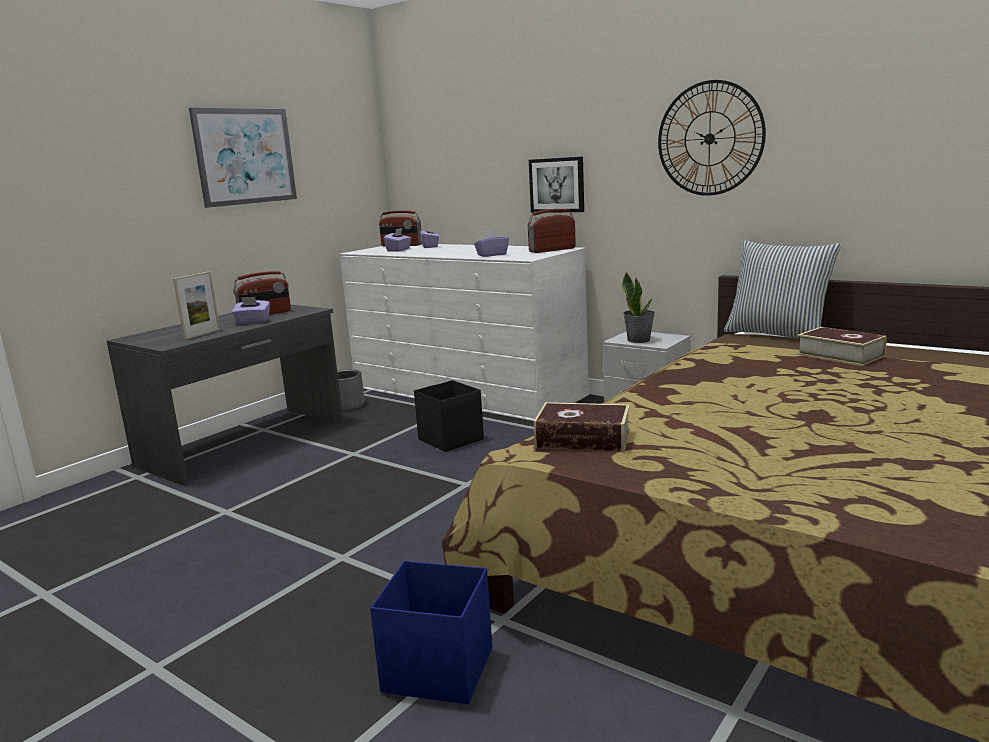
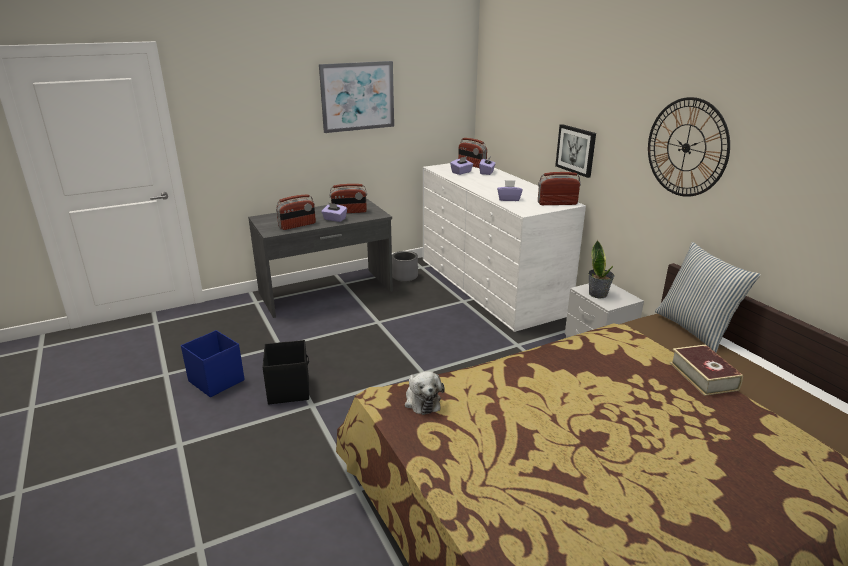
camera: 25 degrees right, 10 degrees up
picture frame [173,271,220,340] -> radio [276,194,316,230]
blue storage box [370,561,492,704] -> blue storage box moved to [181,330,245,397]
black storage box [414,380,484,452] -> black storage box moved to [263,340,309,404]
book [534,402,630,452] -> plush toy [405,371,445,415]

